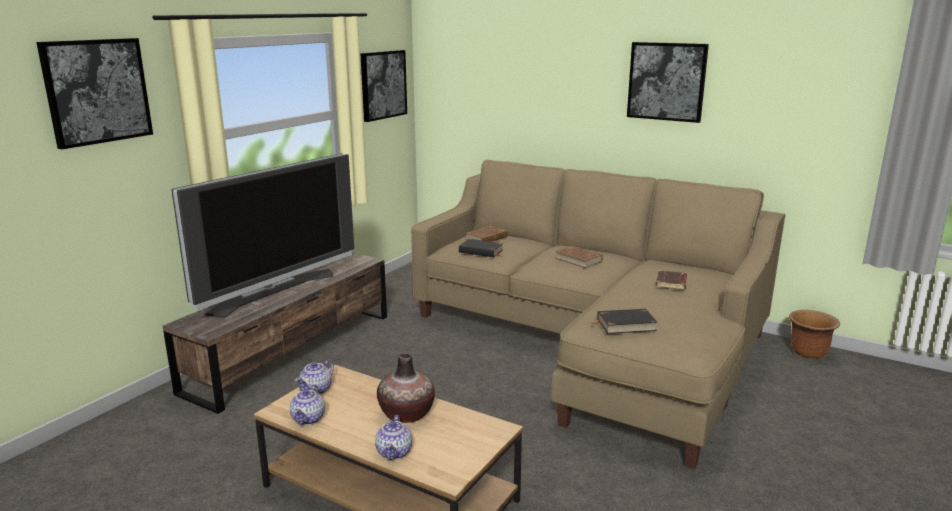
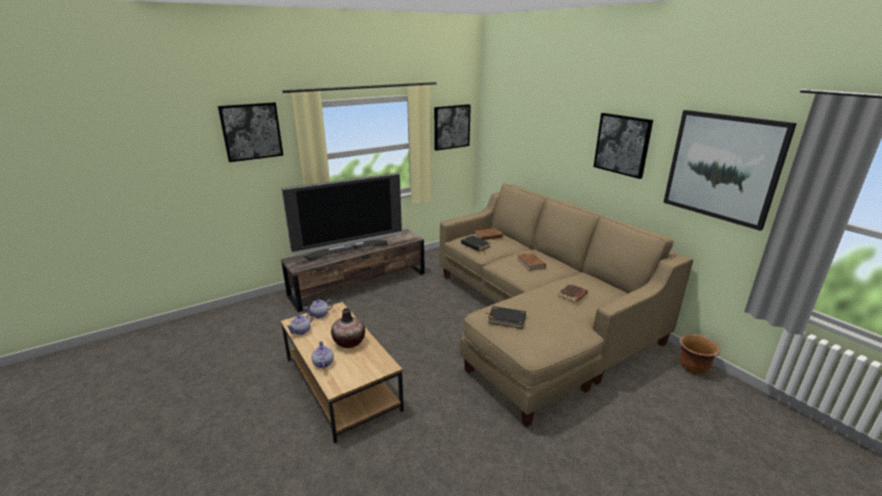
camera: 25 degrees right, 5 degrees up
teapot [375,415,412,460] -> teapot turned 135 degrees clockwise [312,341,334,369]
none -> picture [663,110,797,231]

